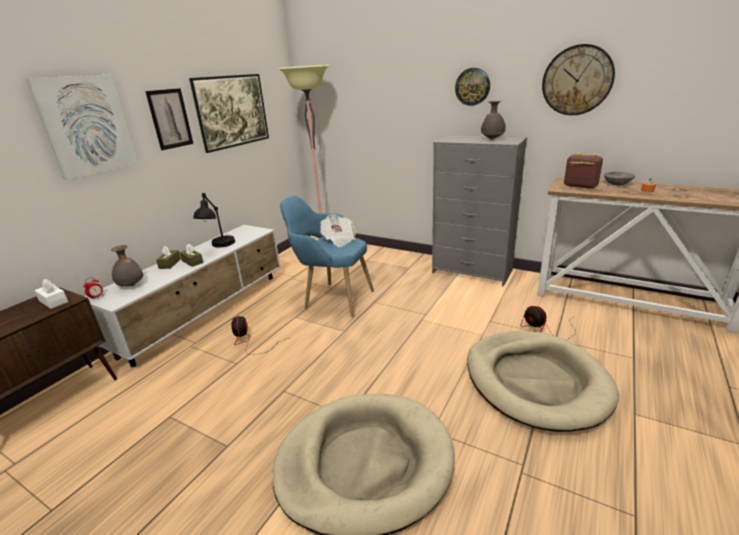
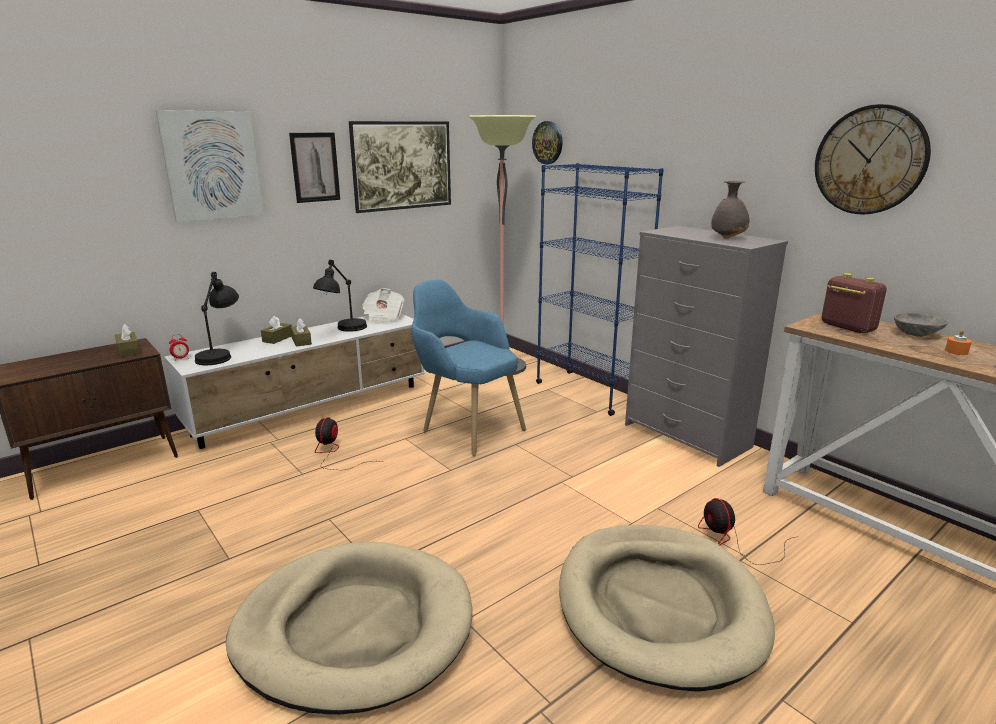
camera: 20 degrees right, 5 degrees down
white tissue box [34,279,68,309] -> brown tissue box [115,324,140,357]
grey vase [111,245,143,287] -> black table lamp [195,272,239,366]
newspaper [320,215,356,247] -> newspaper moved to [362,288,405,324]
wall clock [455,68,490,106] -> wall clock moved to [532,121,563,164]
none -> blue bookcase [536,163,664,416]

